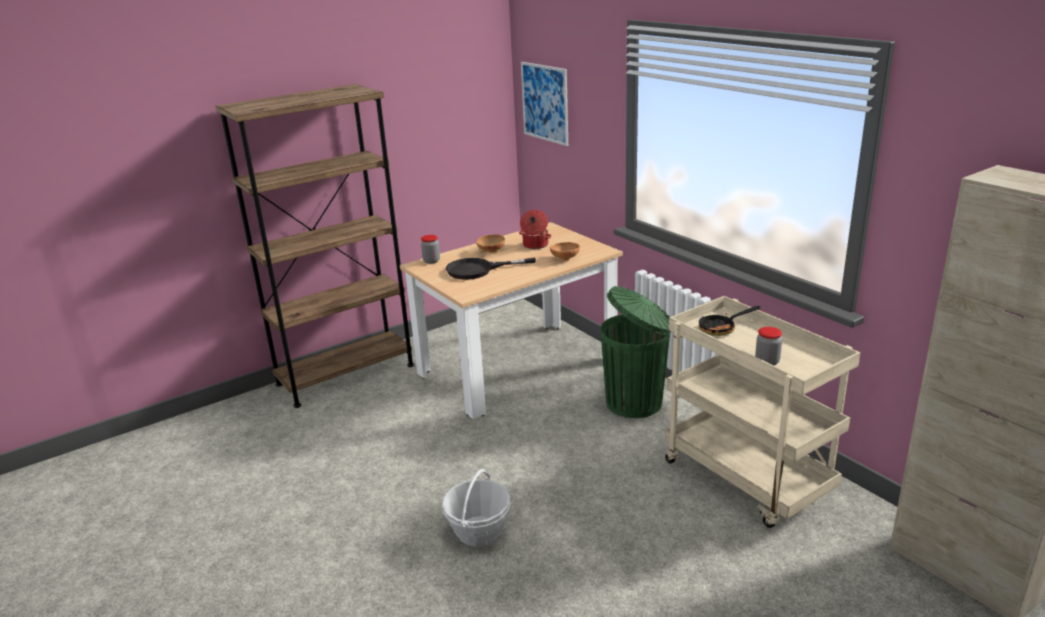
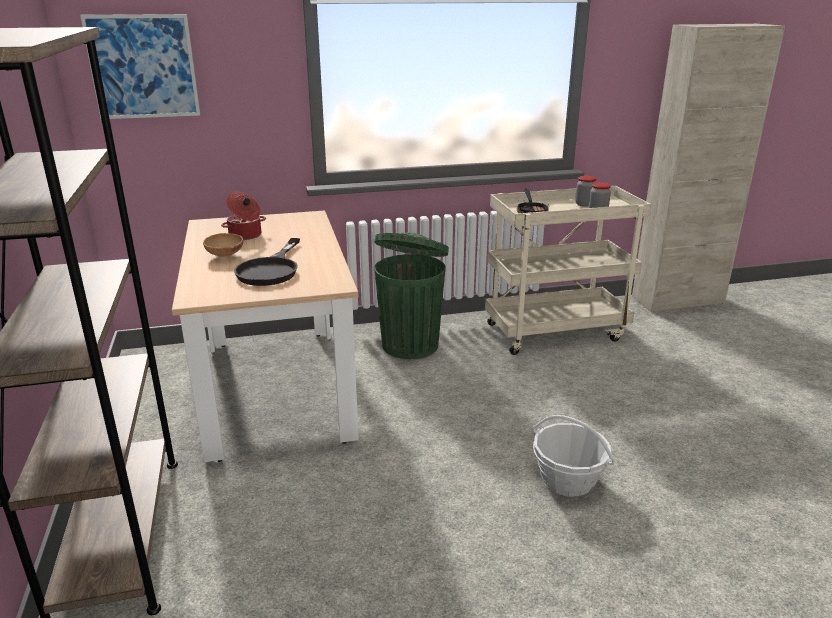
camera: 70 degrees left, 0 degrees up
jar [421,235,440,264] -> jar moved to [575,176,596,207]
brown bowl [550,242,580,261] -> none

